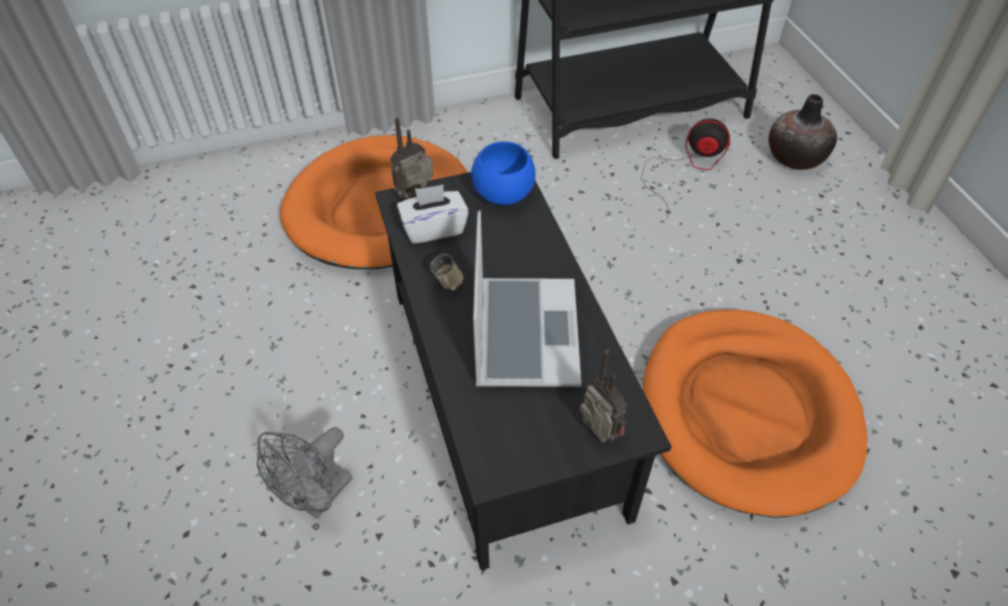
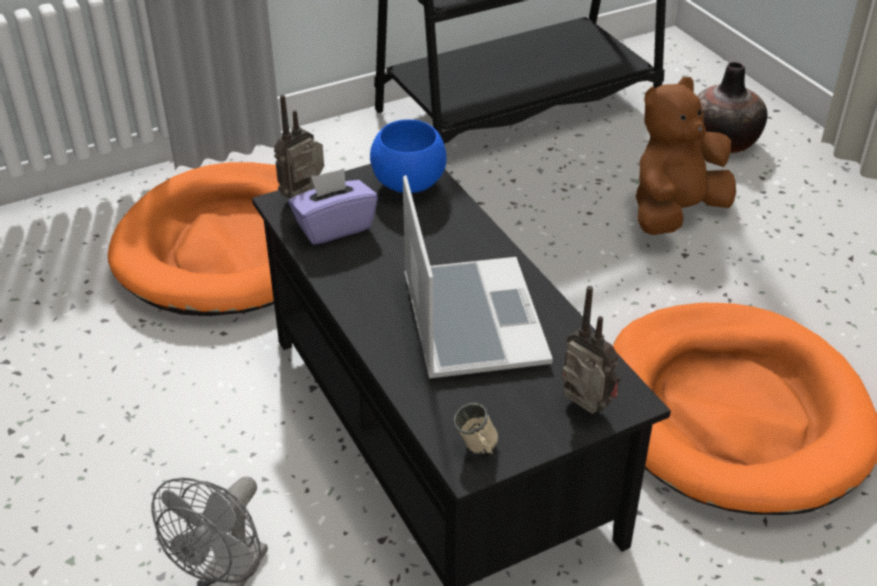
camera: 10 degrees left, 10 degrees down
white tissue box [397,184,469,244] -> purple tissue box [288,168,378,245]
beige mug [430,254,464,291] -> beige mug moved to [454,403,498,455]
fan [641,118,730,218] -> none
none -> brown plush toy [636,77,736,235]

